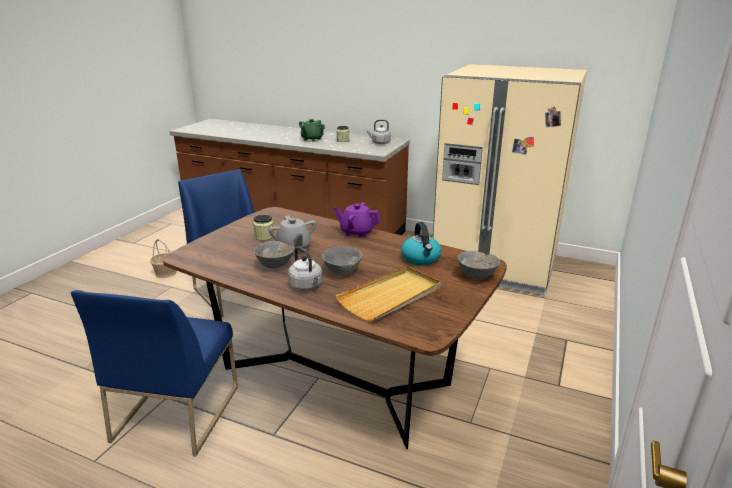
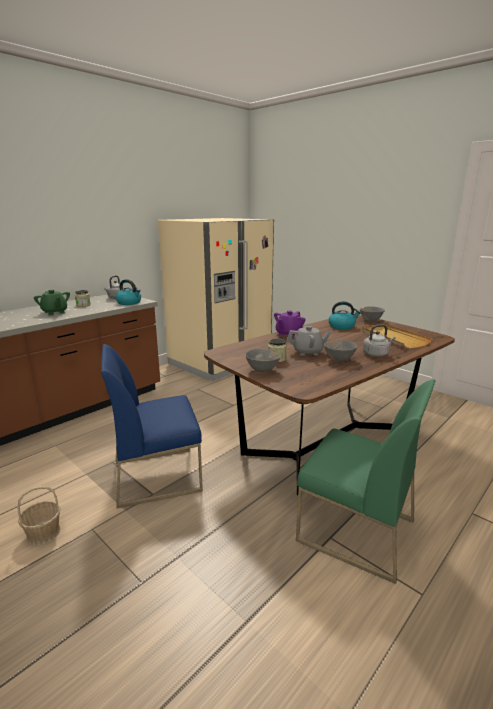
camera: 70 degrees left, 5 degrees down
blue chair [71,290,238,457] -> green chair [296,379,436,584]
grey bowl [322,247,362,275] -> grey bowl moved to [245,349,281,372]
none -> kettle [116,279,141,305]

